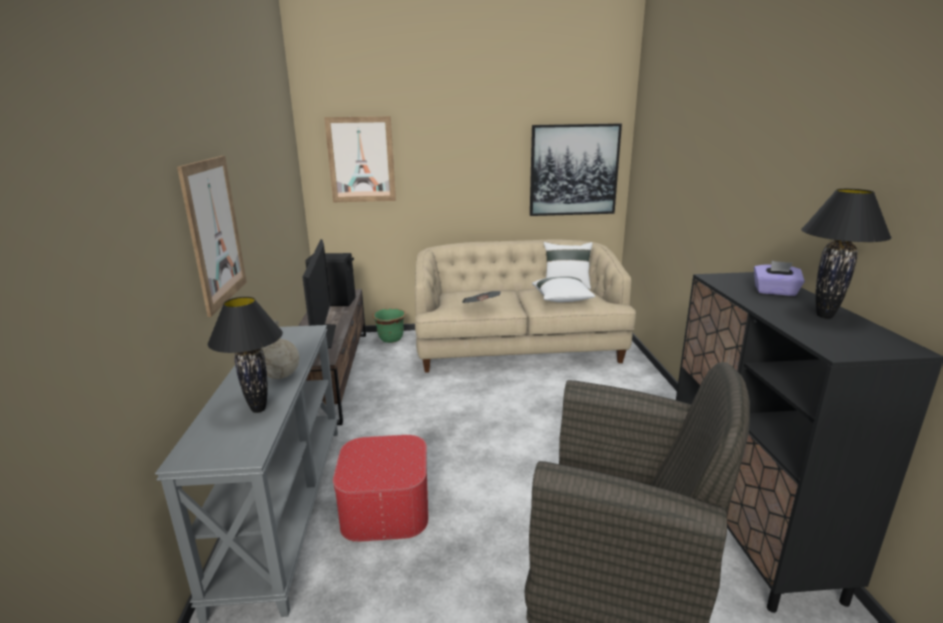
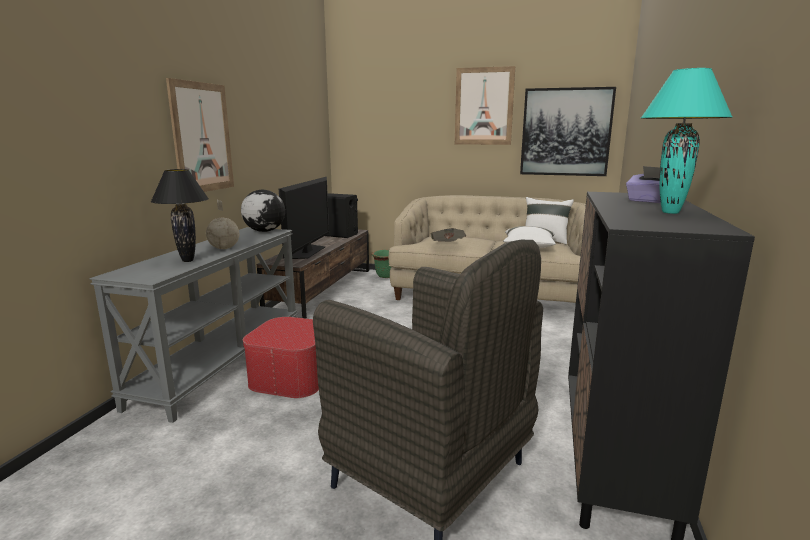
camera: 20 degrees right, 5 degrees down
picture [324,116,396,202] -> picture moved to [455,66,515,145]
black table lamp [801,189,892,318] -> turquoise table lamp [641,68,733,214]
none -> globe [241,189,285,232]

